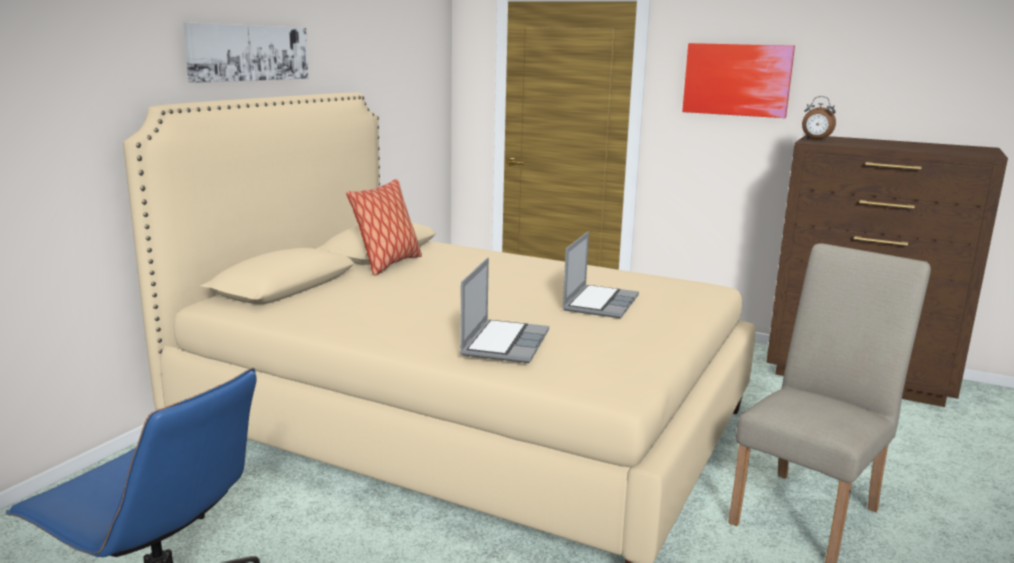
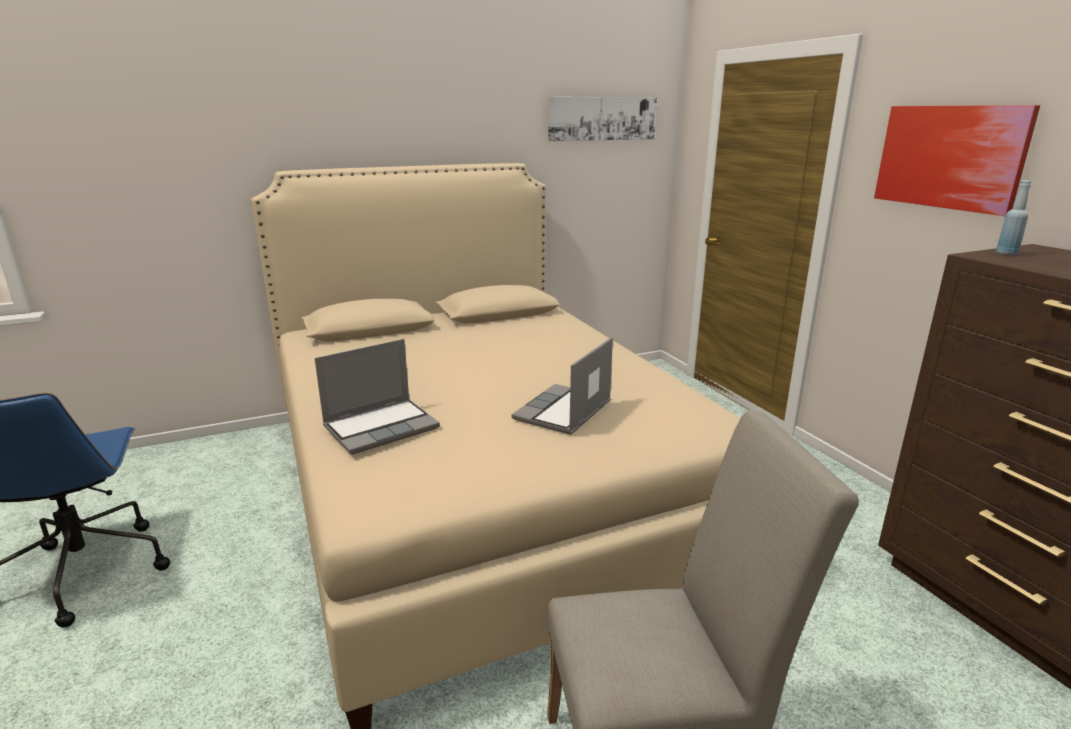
camera: 40 degrees right, 5 degrees up
picture [183,22,308,83] -> picture moved to [548,97,657,141]
pillow [346,179,422,275] -> none
laptop [562,231,639,318] -> laptop turned 150 degrees clockwise [511,337,613,435]
alarm clock [802,96,836,140] -> blue bottle [996,180,1032,255]

